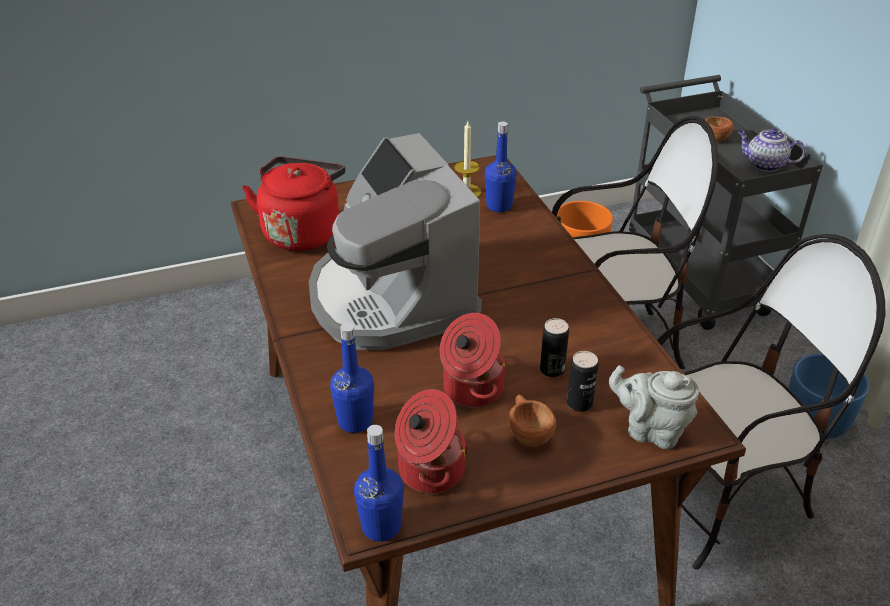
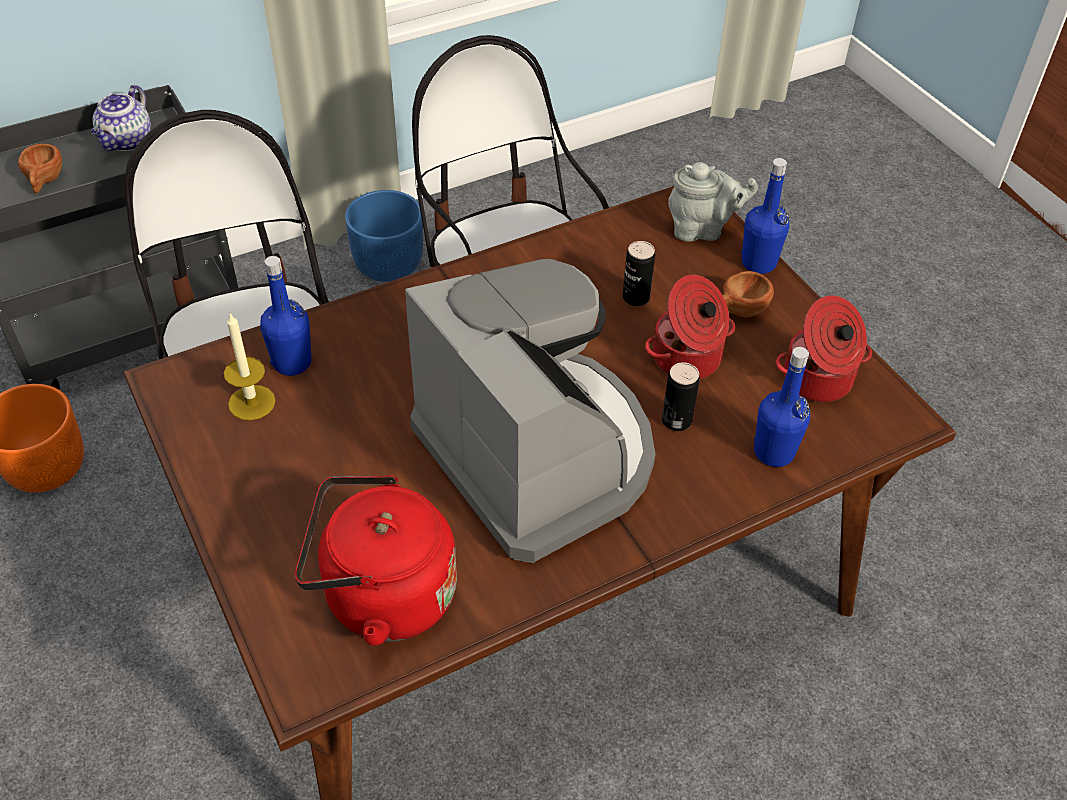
camera: 100 degrees left, 10 degrees up
coffee machine [309,133,482,350] -> coffee machine turned 90 degrees counterclockwise [405,259,656,563]
blue bottle [354,425,404,542] -> blue bottle moved to [741,158,789,274]
can [567,351,598,412] -> can moved to [662,362,700,431]
grey teapot [609,365,699,449] -> grey teapot turned 105 degrees counterclockwise [668,162,758,242]

